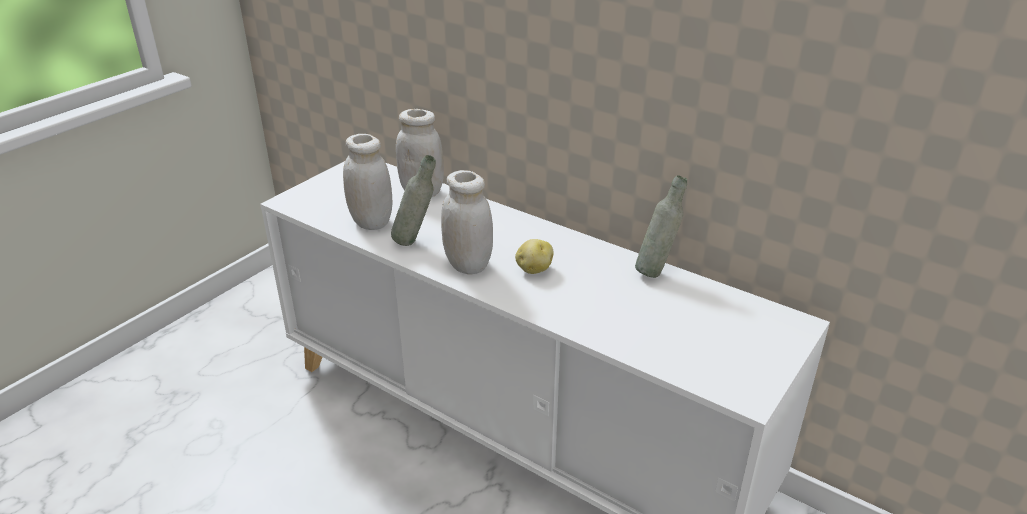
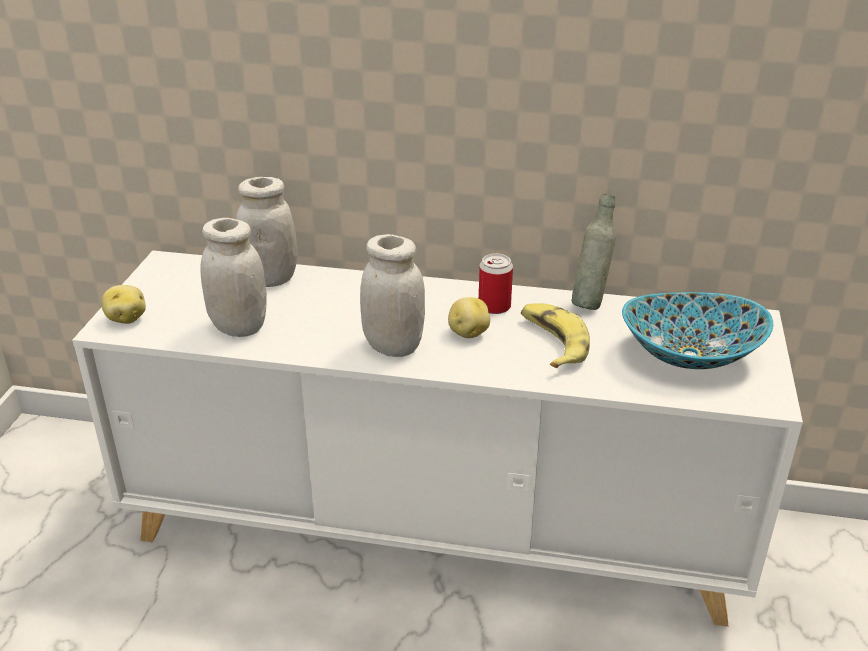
camera: 25 degrees left, 0 degrees up
grey bottle [391,155,436,246] -> none
none -> potato [101,285,146,324]
none -> can [479,253,513,314]
none -> banana [521,304,590,368]
none -> bowl [622,292,773,369]

